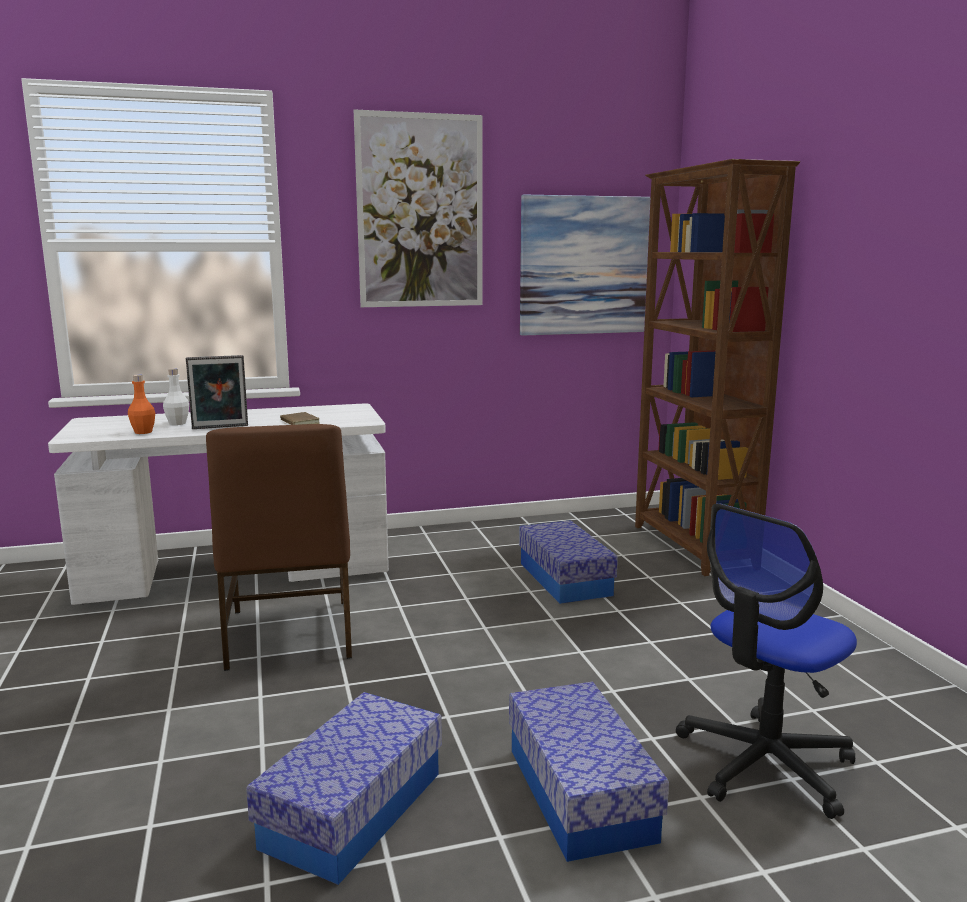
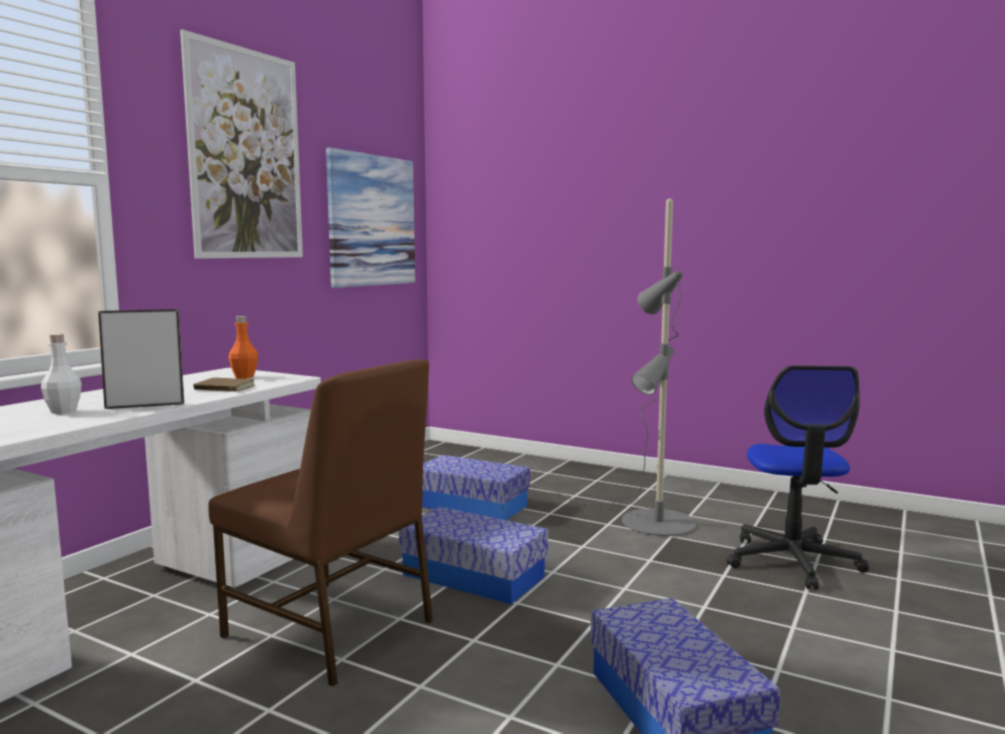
camera: 45 degrees left, 5 degrees down
orange bottle [128,375,155,434] -> orange bottle moved to [229,316,258,379]
picture frame [186,355,248,429] -> picture frame turned 135 degrees counterclockwise [98,309,184,409]
storage box [509,681,669,862] -> storage box moved to [399,507,548,604]
brown bookcase [635,159,800,576] -> none
none -> grey floor lamp [530,199,697,536]

